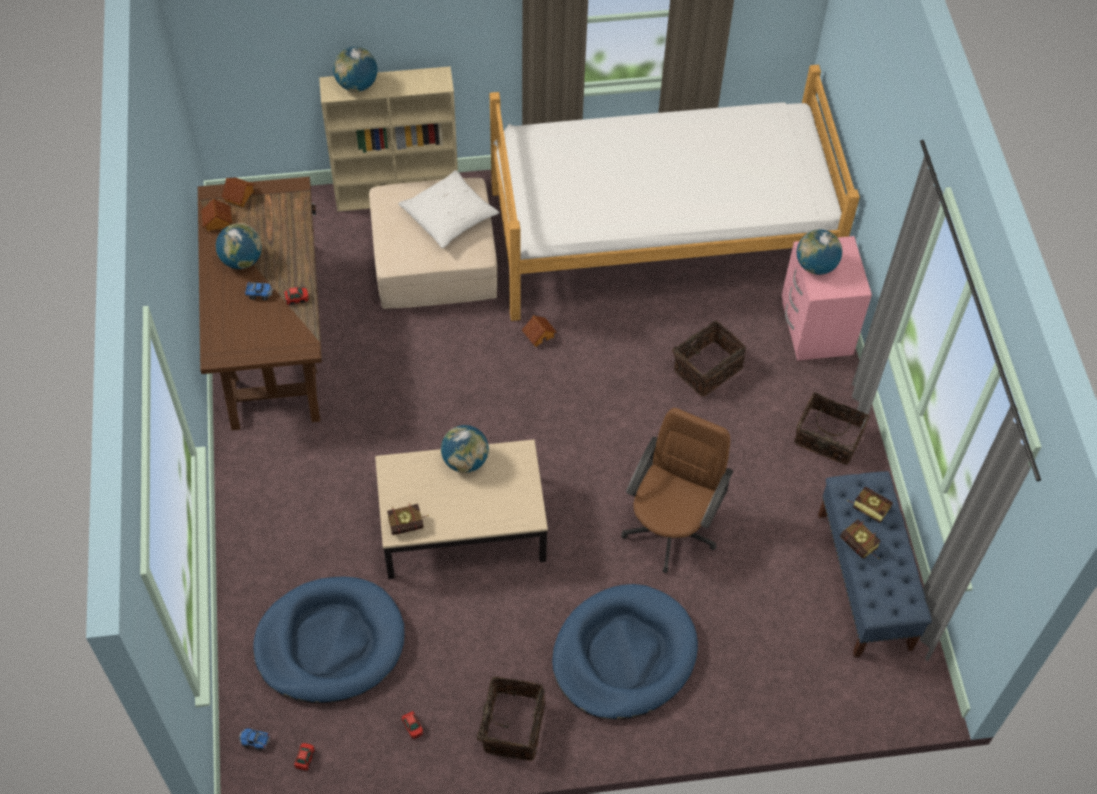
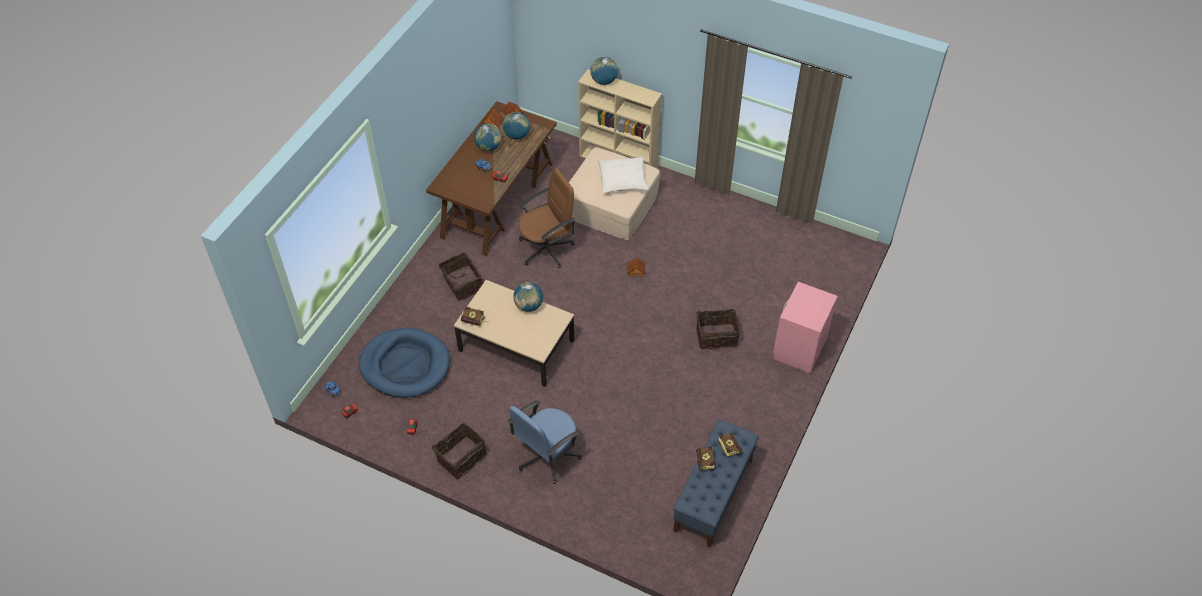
camera: 35 degrees right, 5 degrees down
bed [490,65,860,321] -> none
blue dog bed [552,584,698,719] -> blue office chair [508,400,582,484]
brown office chair [621,408,733,573] -> brown office chair moved to [518,168,575,268]
basket [794,392,870,465] -> basket moved to [439,252,483,301]
globe [797,230,842,275] -> globe moved to [503,112,530,140]

